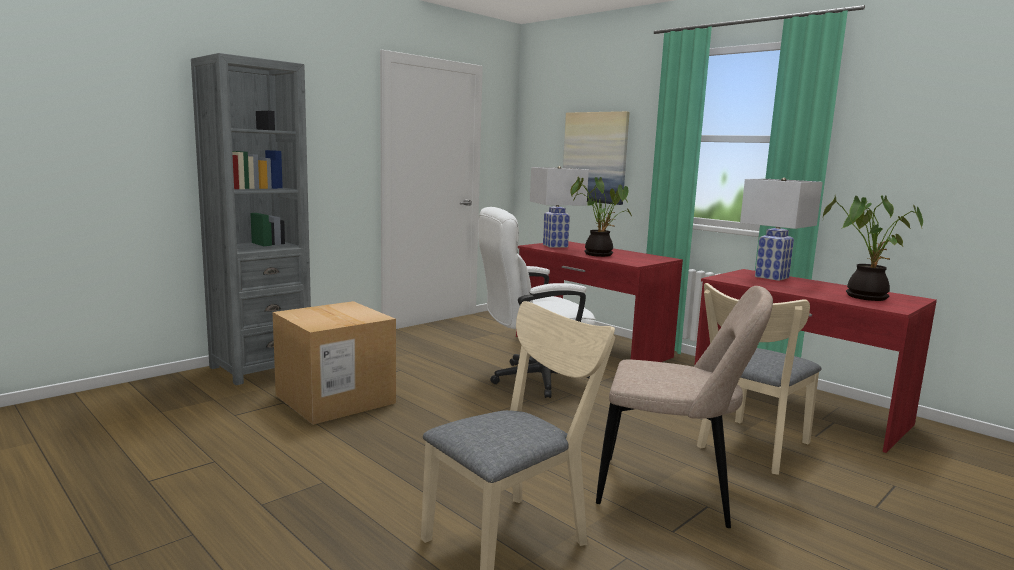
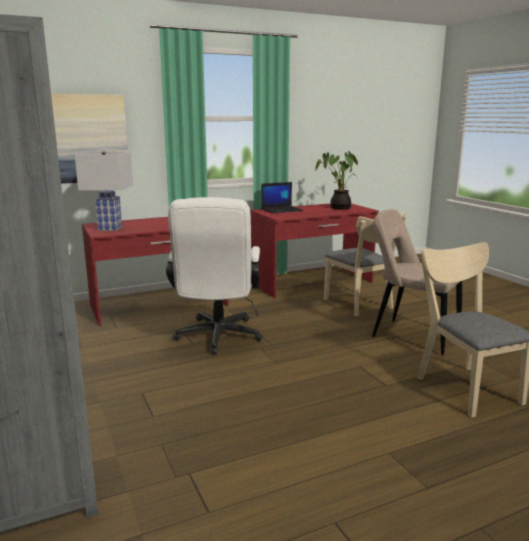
camera: 70 degrees left, 5 degrees up
cardboard box [273,301,396,425] -> none
potted plant [570,176,632,257] -> none
beige chair [596,286,773,528] -> beige chair turned 90 degrees counterclockwise [372,209,462,355]
white table lamp [740,178,823,281] -> laptop [261,182,303,214]

